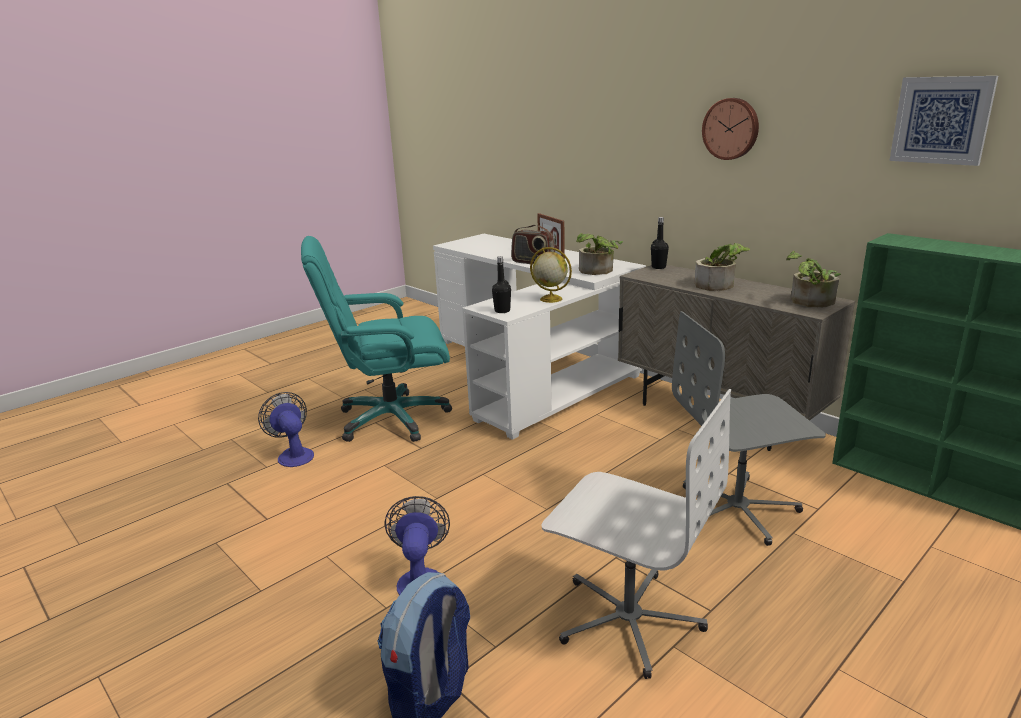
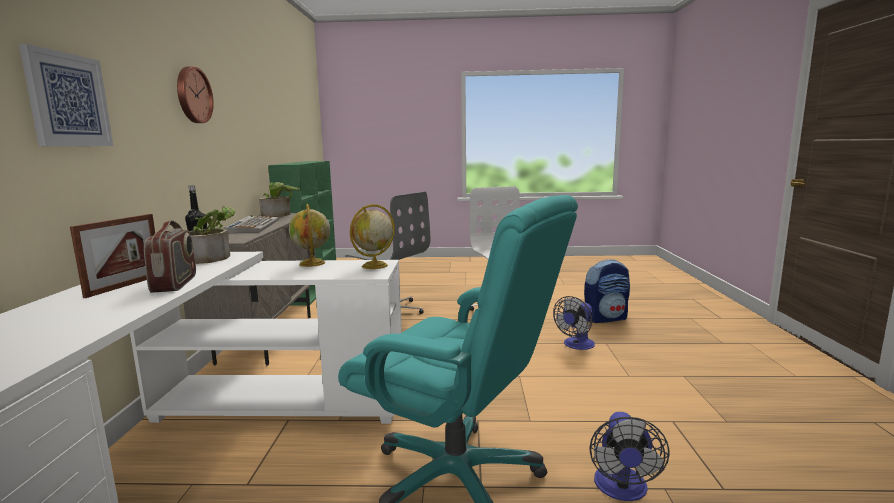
camera: 135 degrees left, 10 degrees down
black bottle [492,256,511,313] -> globe [350,204,395,269]
potted plant [695,243,750,291] -> keyboard [223,216,279,233]
picture [889,76,998,166] -> picture moved to [19,44,114,146]

